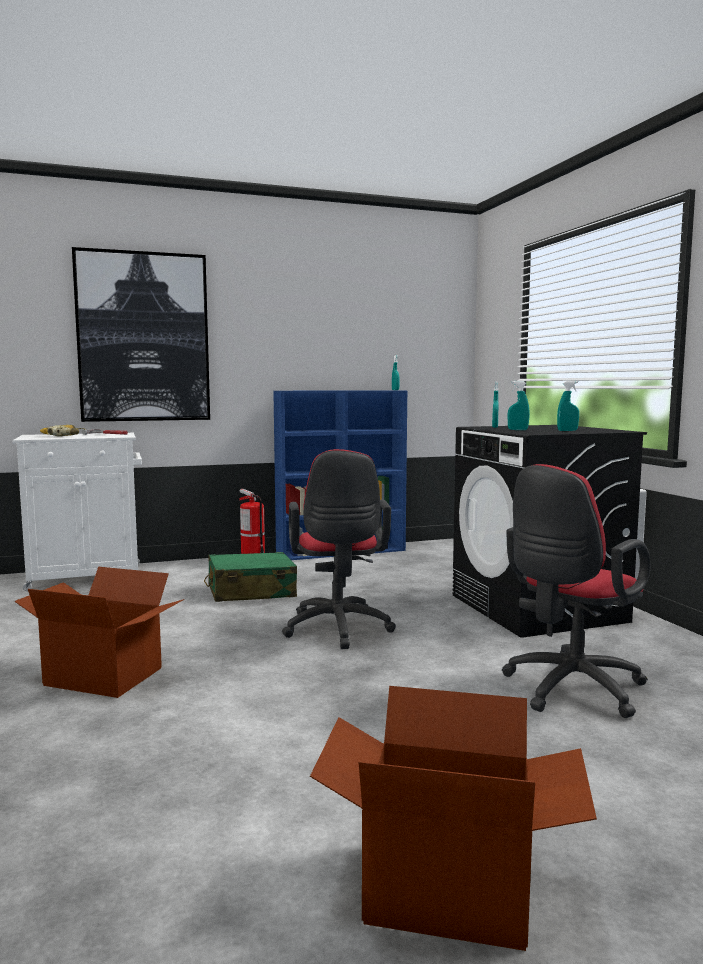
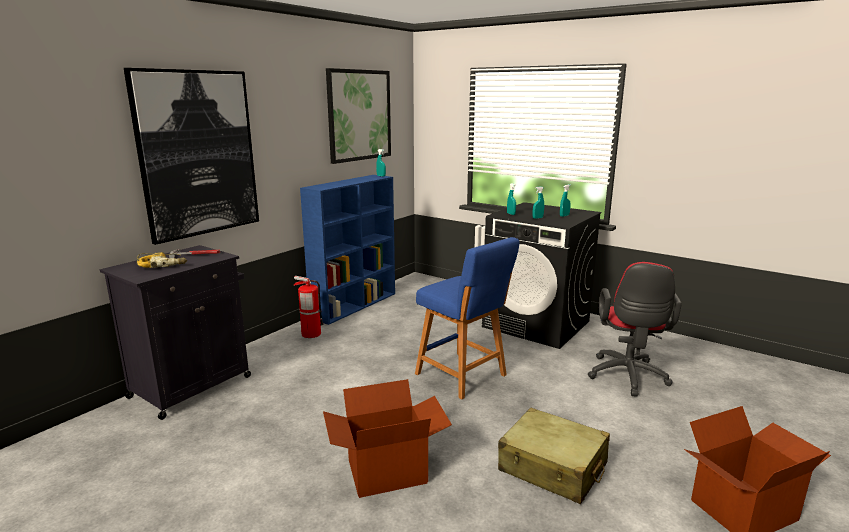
camera: 35 degrees left, 10 degrees up
white cabinet [13,433,142,591] -> black cabinet [100,245,251,420]
green suitcase [204,552,297,602] -> none
red office chair [282,449,396,649] -> blue stool [415,237,520,399]
none -> picture [326,68,391,164]
none -> beige suitcase [498,407,610,504]

